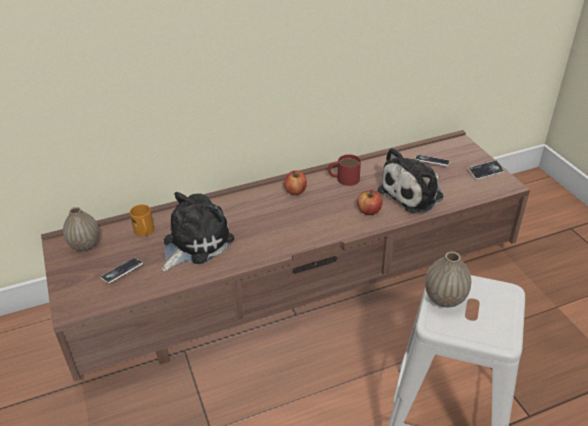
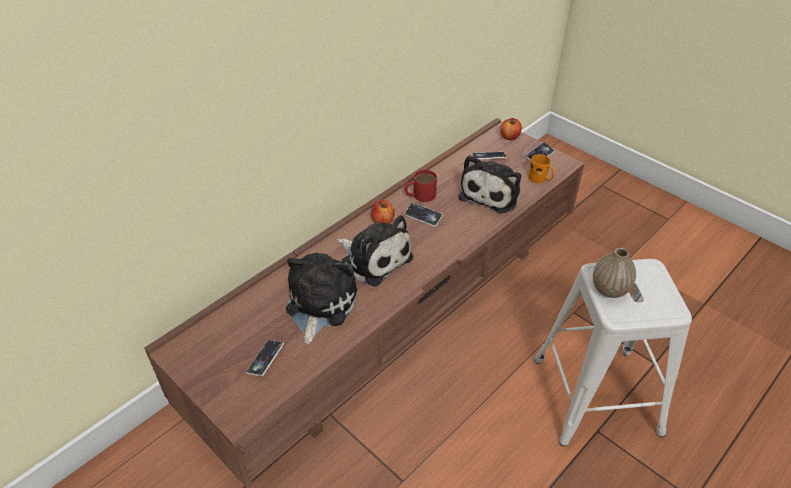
camera: 25 degrees left, 5 degrees up
vase [63,207,100,251] -> none
orange mug [130,204,155,237] -> orange mug moved to [528,154,554,183]
apple [357,190,383,215] -> apple moved to [500,118,522,140]
none -> plush toy [337,215,413,286]
none -> phone [405,203,443,227]

